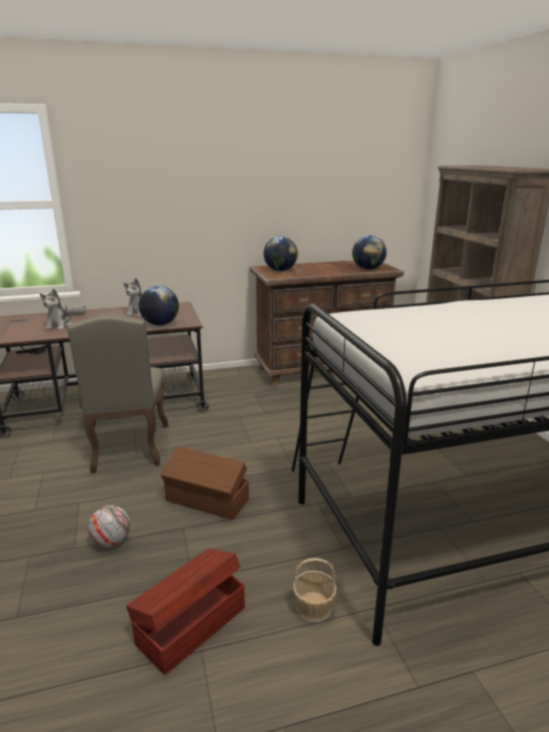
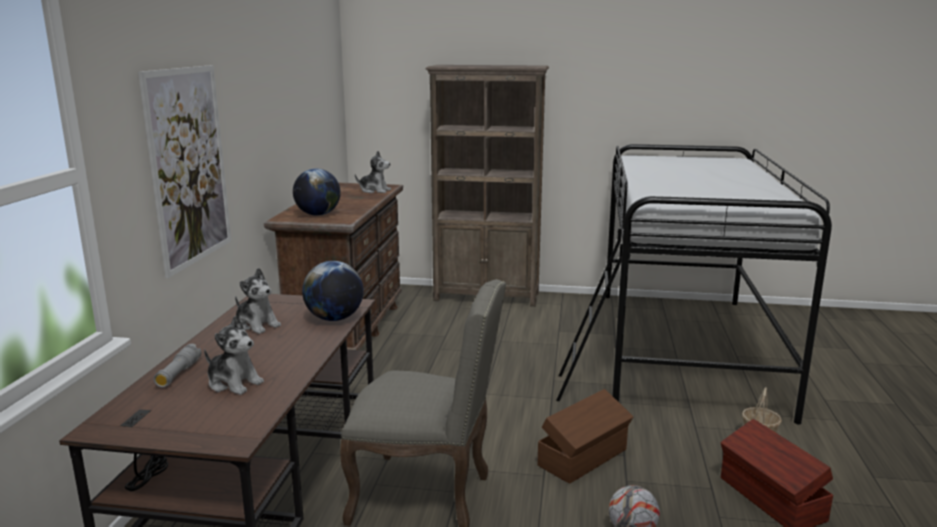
camera: 65 degrees left, 5 degrees down
globe [352,235,387,270] -> plush toy [355,151,391,193]
none -> picture [138,65,231,278]

